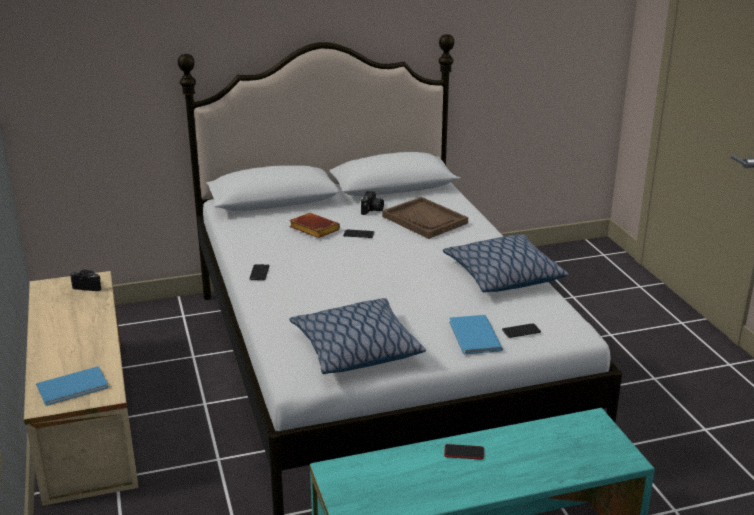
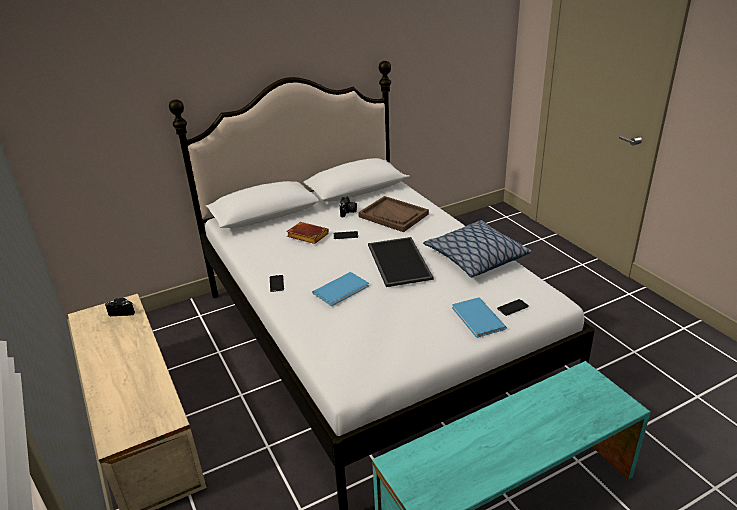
camera: 10 degrees left, 5 degrees up
blue book [36,366,109,406] -> blue book moved to [312,272,369,306]
pillow [289,298,426,374] -> none
phone [444,444,484,460] -> none
none -> tray [368,237,434,287]

